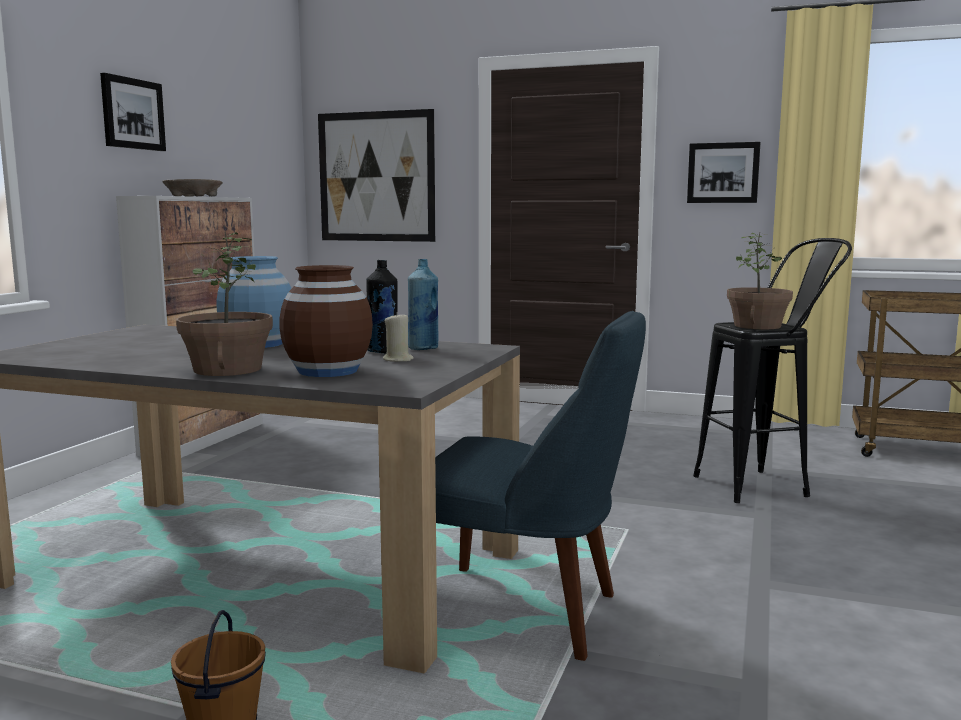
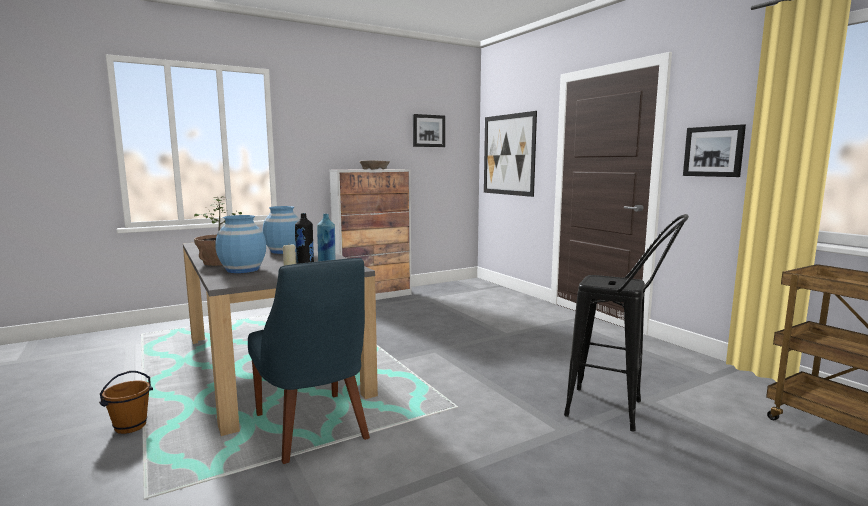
camera: 40 degrees right, 0 degrees up
picture [100,73,166,151] -> picture moved to [413,114,445,147]
brown vase [279,265,373,377] -> blue vase [215,215,266,273]
potted plant [727,233,793,329] -> none

